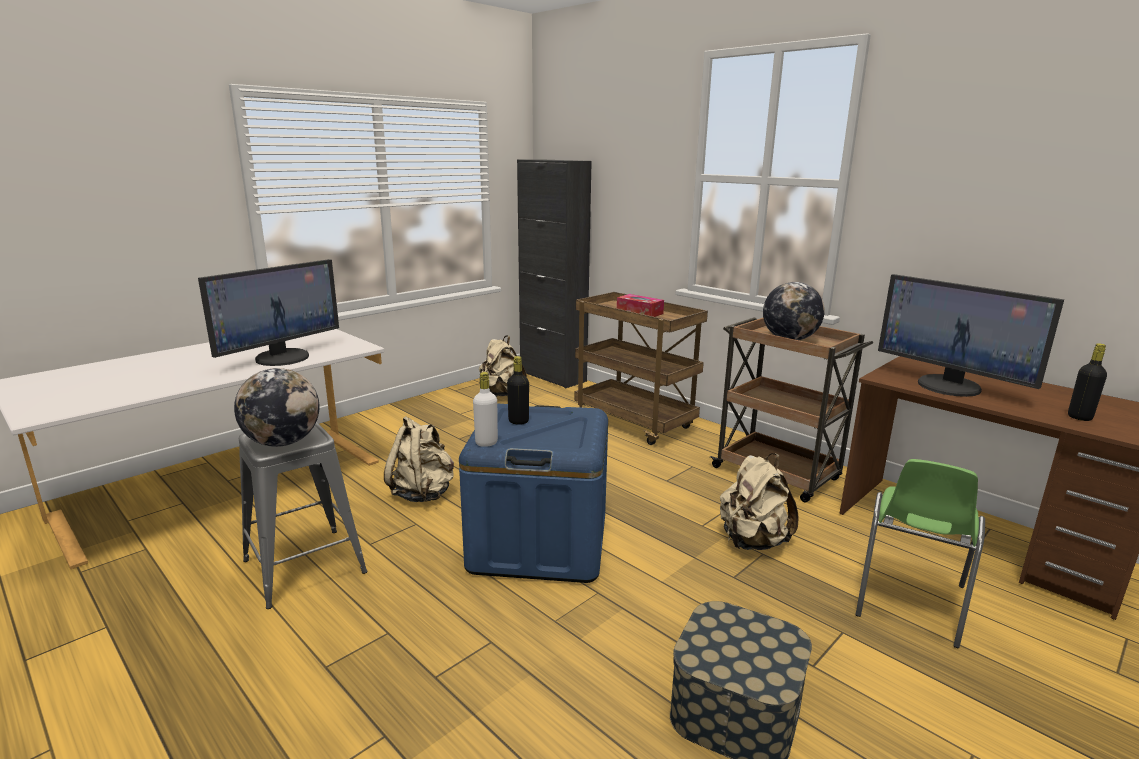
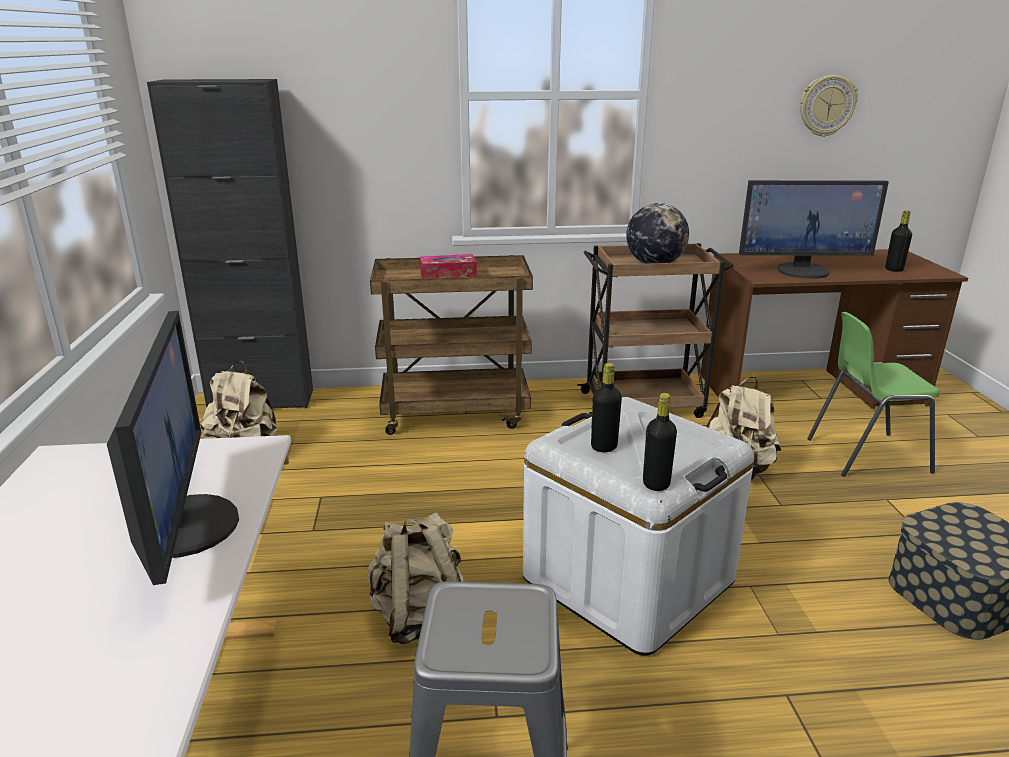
camera: 50 degrees left, 5 degrees up
globe [234,368,319,447] -> none
blue storage box [459,404,608,583] -> white storage box [523,397,754,656]
white bottle [473,372,498,447] -> black bottle [643,393,677,491]
green chair [856,459,985,648] -> green chair turned 105 degrees clockwise [807,312,939,477]
none -> wall clock [800,75,858,137]

